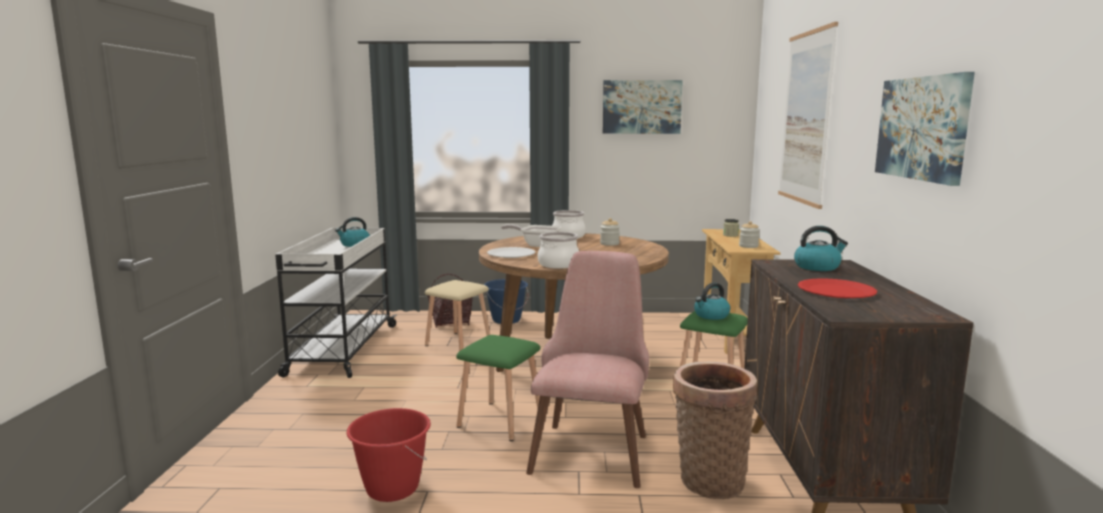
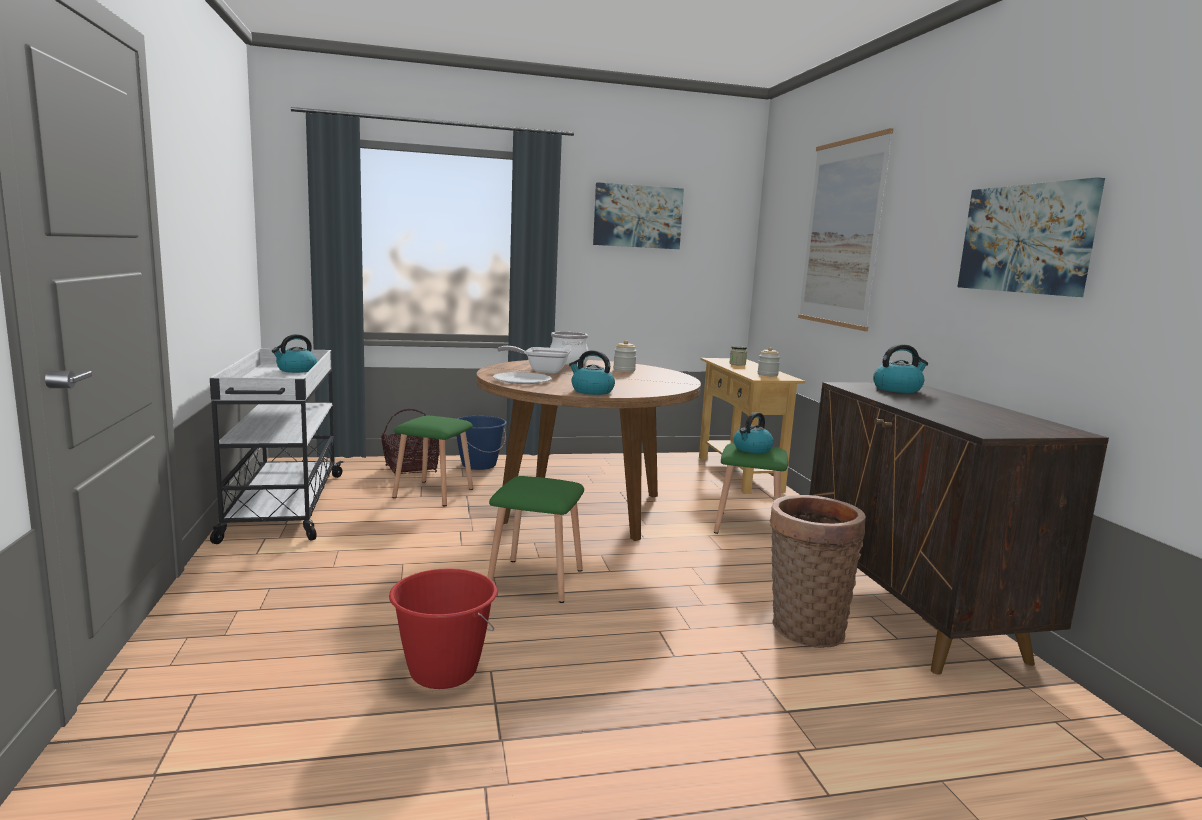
camera: 15 degrees left, 0 degrees up
beige stool [425,280,490,351] -> green stool [392,416,473,506]
pink chair [526,251,649,488] -> none
cooking pot [538,232,579,269] -> kettle [569,350,615,395]
red plate [798,278,877,298] -> none

